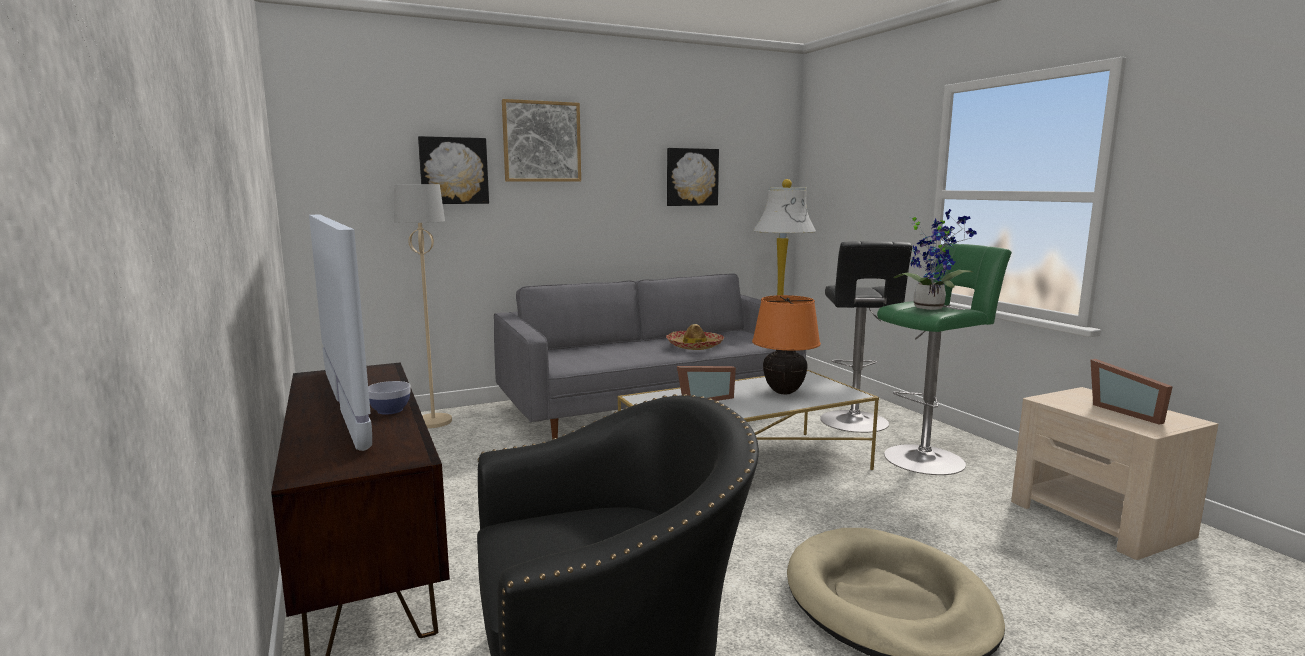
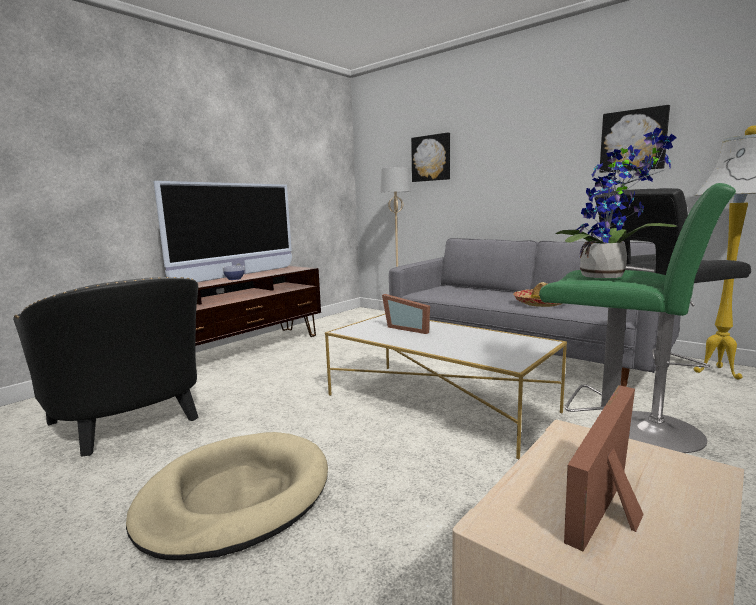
camera: 65 degrees right, 0 degrees up
picture [502,99,581,182] -> none
orange table lamp [752,295,821,394] -> none

